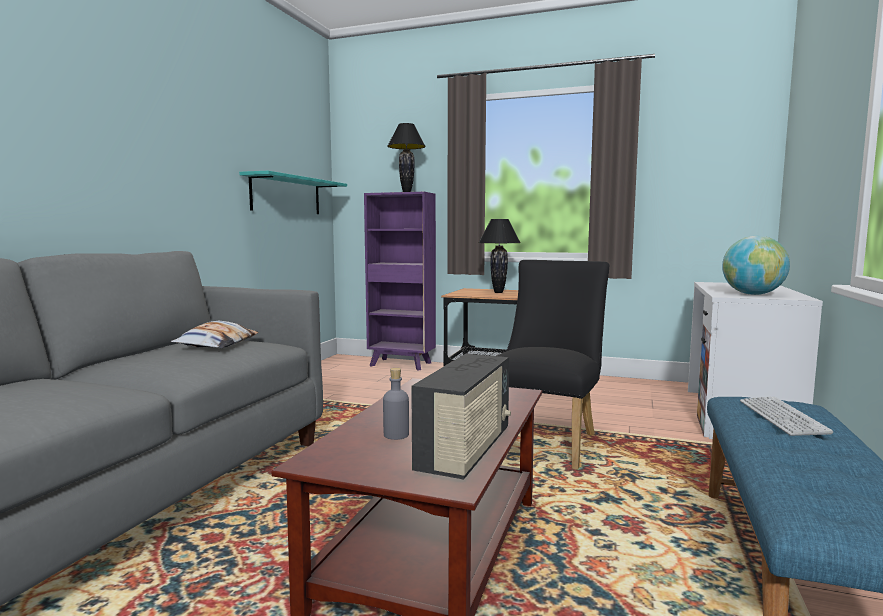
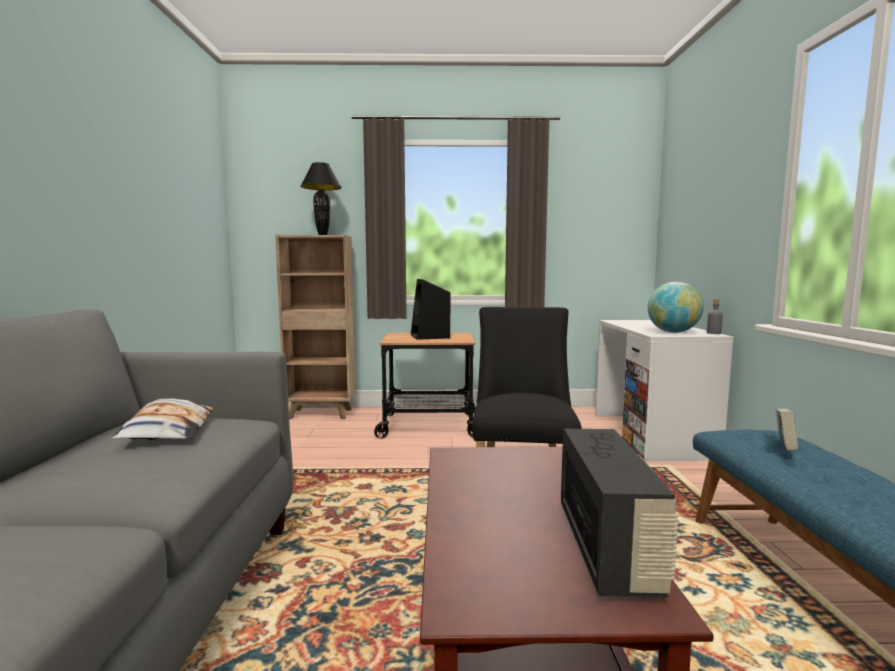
camera: 20 degrees left, 0 degrees up
turquoise shelf [239,171,347,214] -> none
purple bookcase [364,192,436,371] -> brown bookcase [275,235,356,420]
grey bottle [383,368,409,440] -> grey bottle moved to [707,299,723,334]
black table lamp [478,219,521,293] -> black speaker [411,279,450,340]
keyboard [740,397,833,436] -> book [776,408,798,451]

